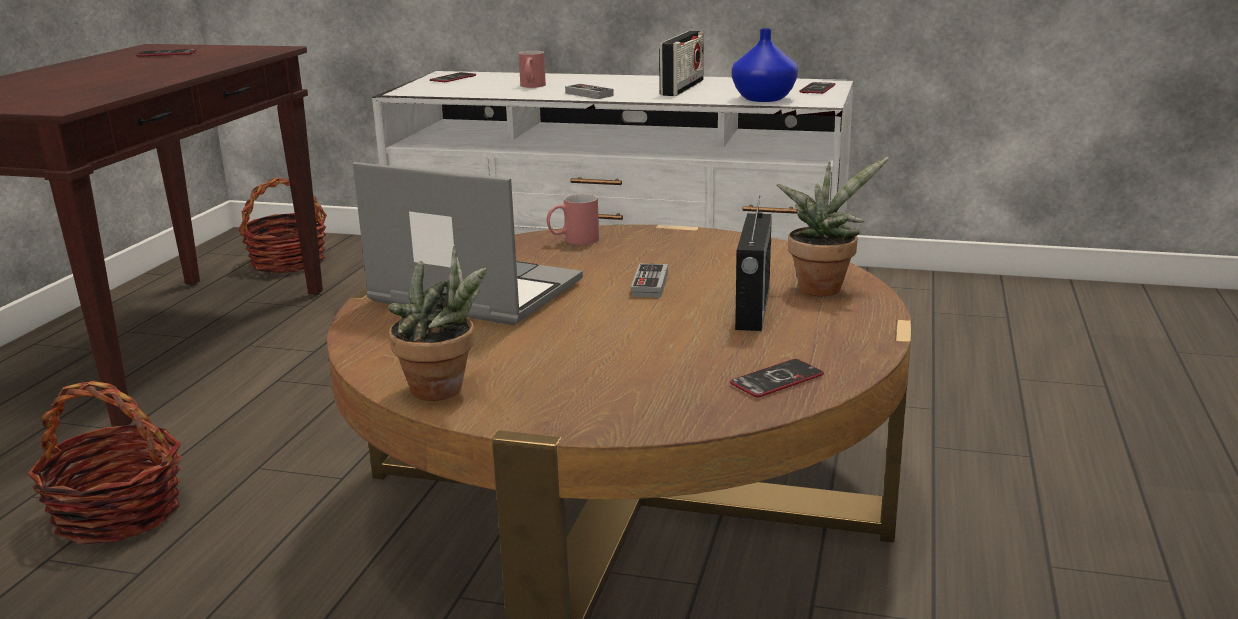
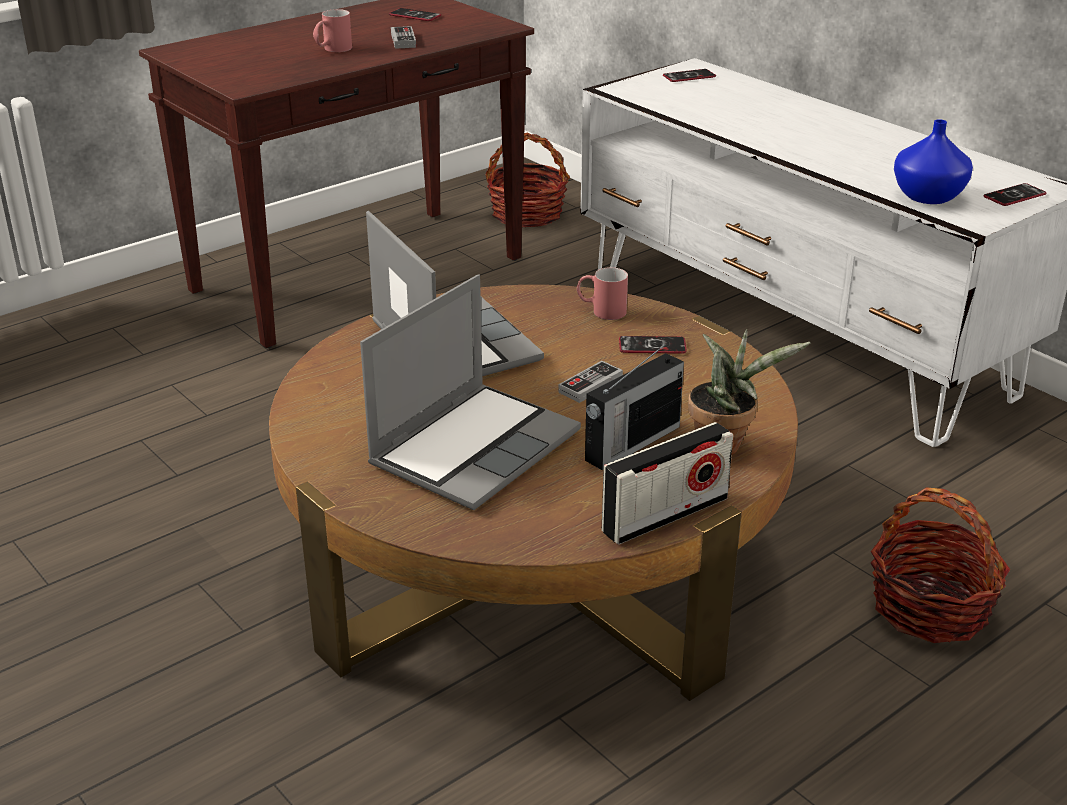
camera: 35 degrees right, 10 degrees up
basket [27,381,182,545] -> basket moved to [871,487,1010,643]
potted plant [388,245,487,401] -> none
red mug [519,51,546,88] -> red mug moved to [313,9,352,52]
game controller [565,84,614,99] -> game controller moved to [391,26,416,49]
radio [659,31,704,96] -> radio moved to [602,422,733,545]
phone [730,359,824,397] -> phone moved to [619,336,687,354]
none -> laptop [360,274,581,510]

